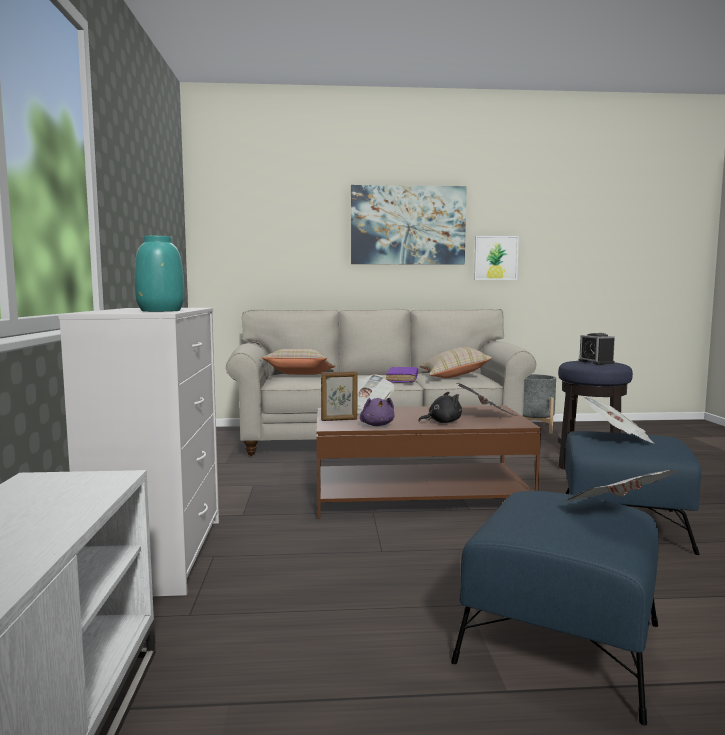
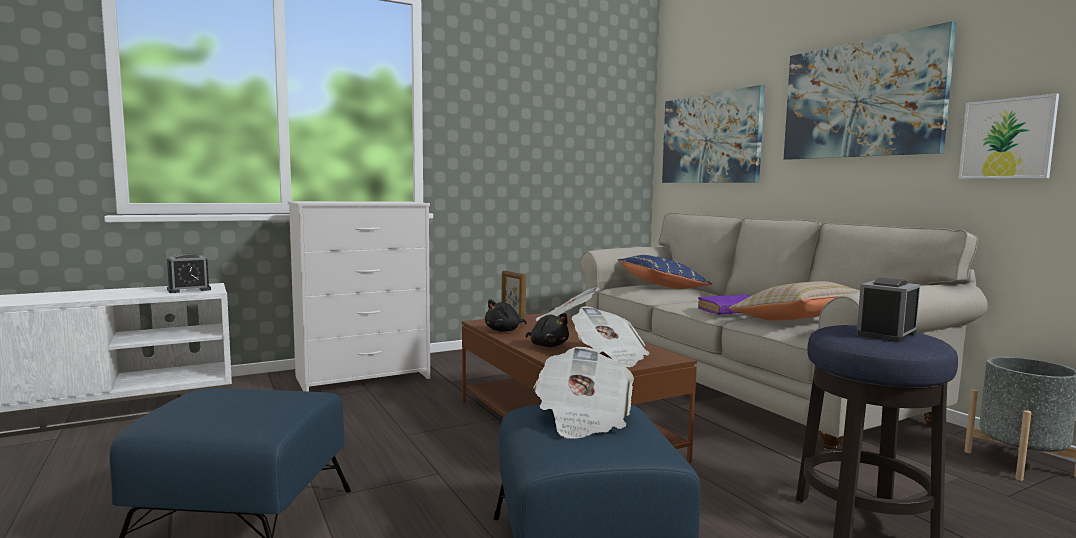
camera: 65 degrees right, 0 degrees up
turquoise vase [135,236,184,312] -> none
beige pillow [261,349,335,375] -> blue pillow [617,255,712,289]
purple plush toy [360,398,394,426] -> black plush toy [485,299,527,332]
newspaper [563,469,678,502] -> none
none -> alarm clock [167,253,211,293]
none -> picture [662,85,765,183]

